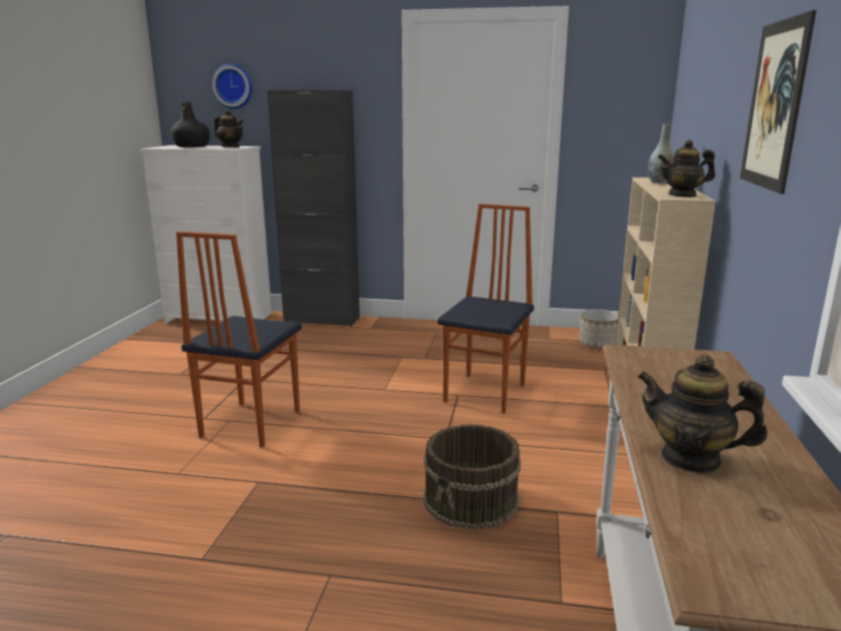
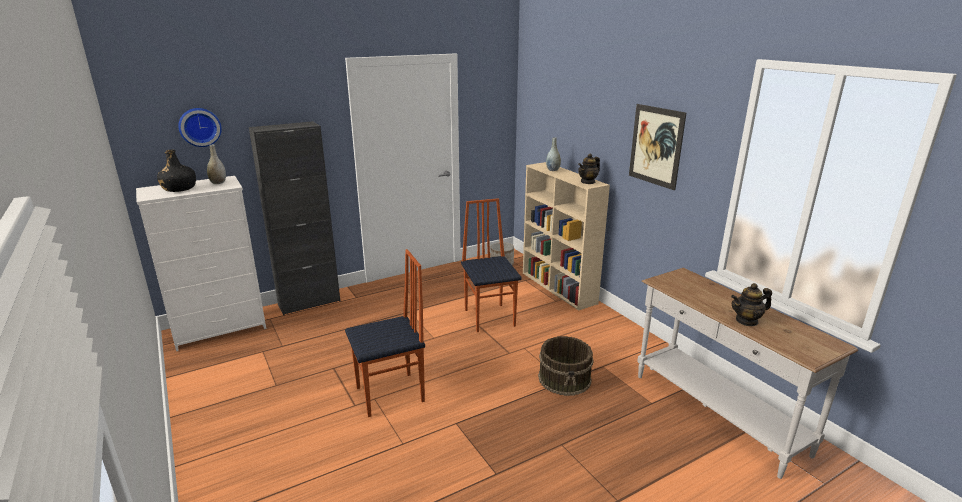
camera: 40 degrees left, 5 degrees up
chair [176,231,302,448] -> chair turned 90 degrees counterclockwise [345,249,425,417]
teapot [214,110,244,147] -> grey vase [207,145,226,184]

